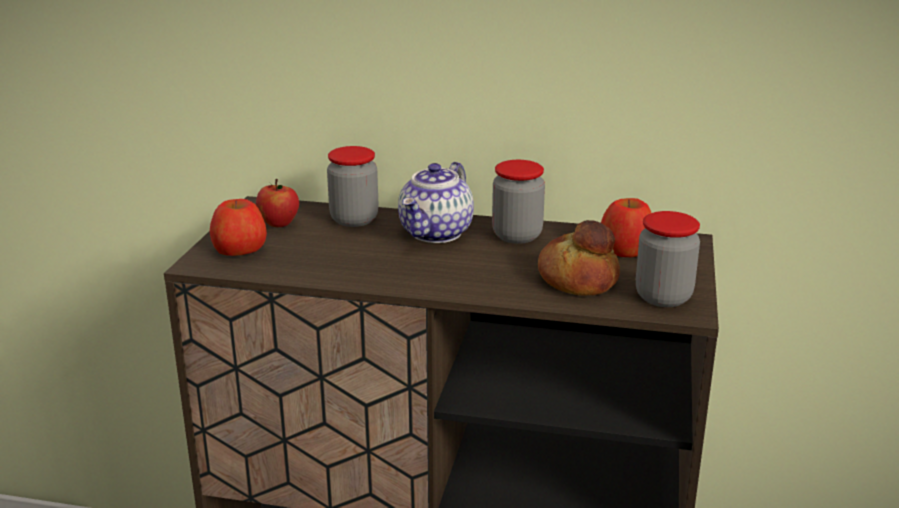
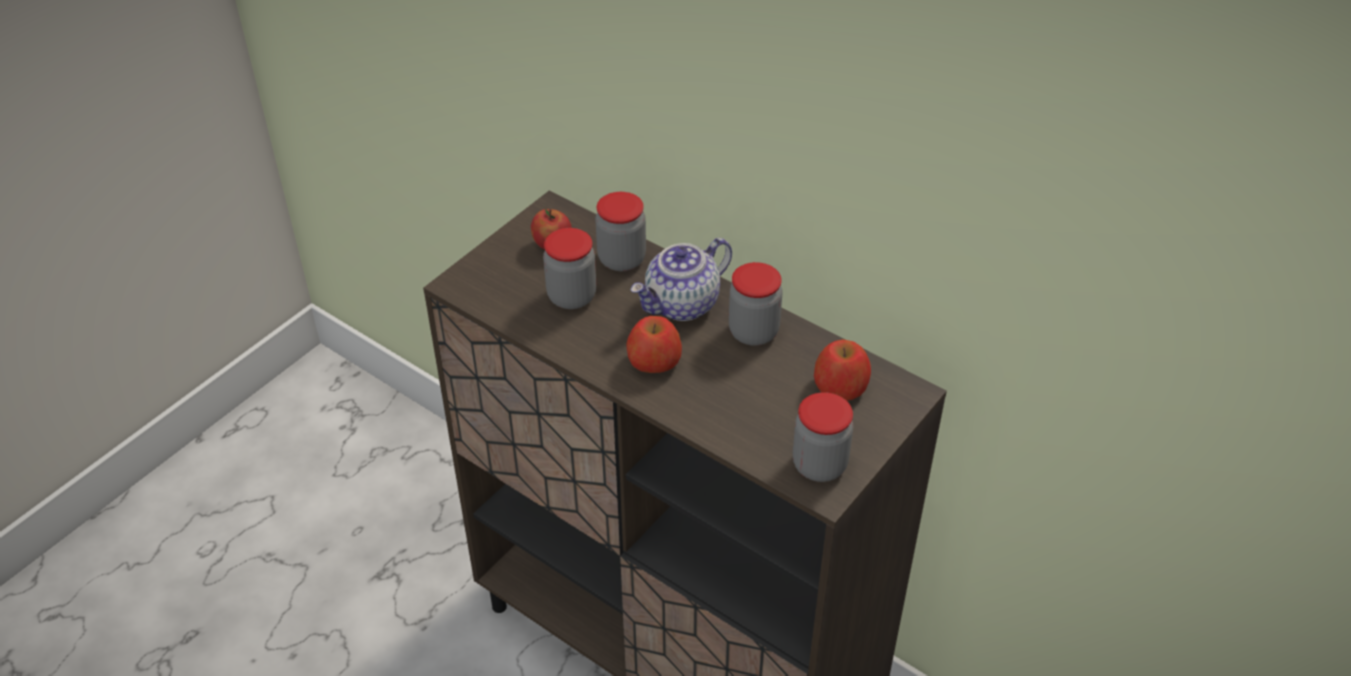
camera: 25 degrees right, 20 degrees up
apple [210,199,267,256] -> apple moved to [626,316,682,373]
bread [538,220,620,295] -> none
none -> jar [543,228,596,309]

